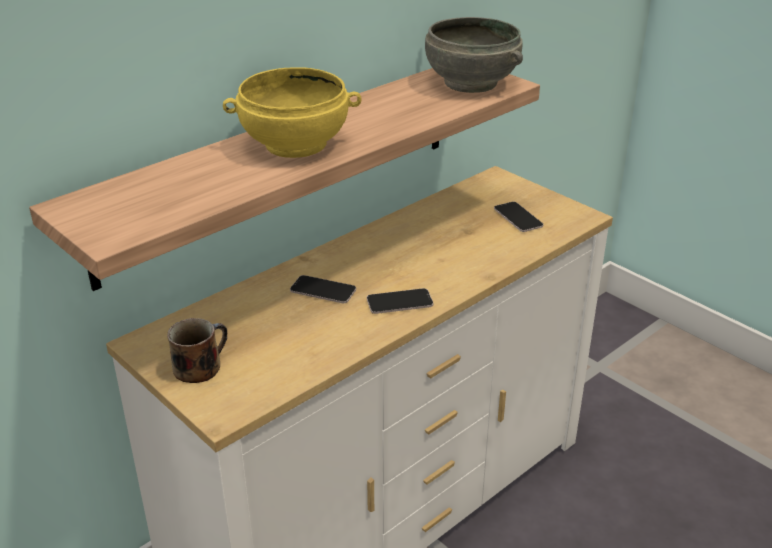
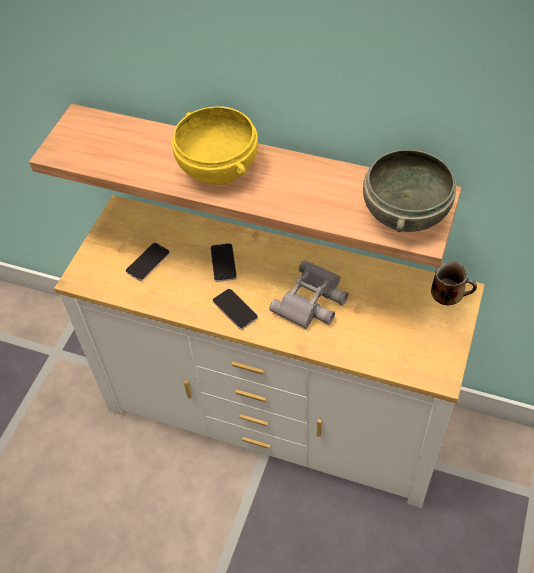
camera: 65 degrees right, 20 degrees up
mug [167,318,227,383] -> mug moved to [431,261,477,305]
phone [494,202,543,232] -> phone moved to [125,243,170,281]
none -> grey binoculars [269,260,348,329]

